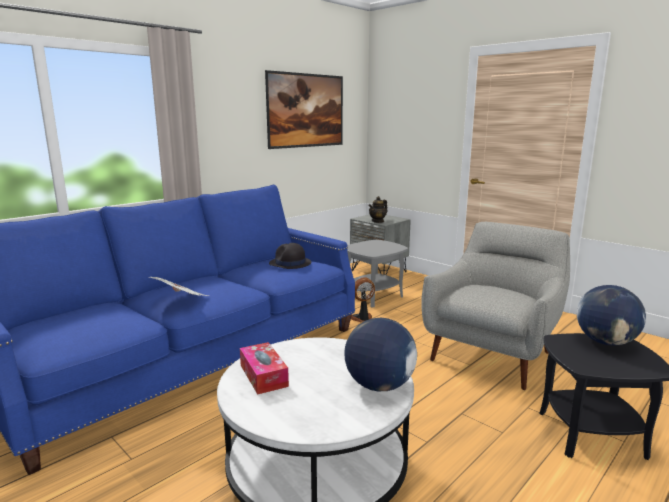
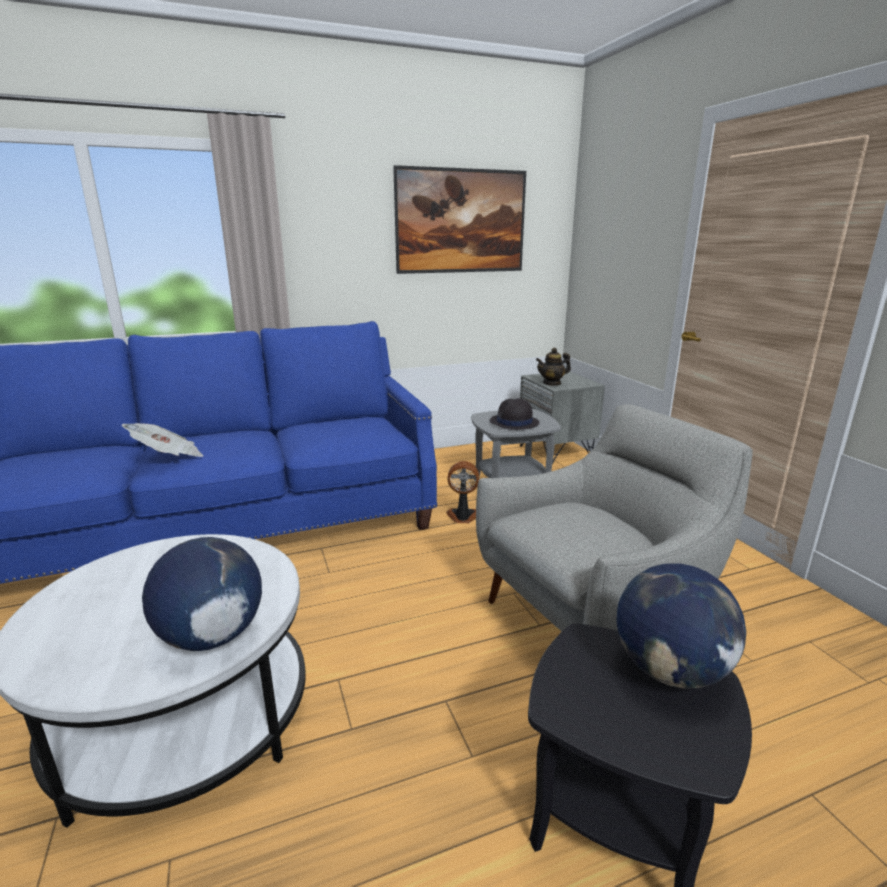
camera: 25 degrees right, 5 degrees up
tissue box [240,342,289,395] -> none
black hat [269,243,311,269] -> black hat moved to [489,398,540,430]

